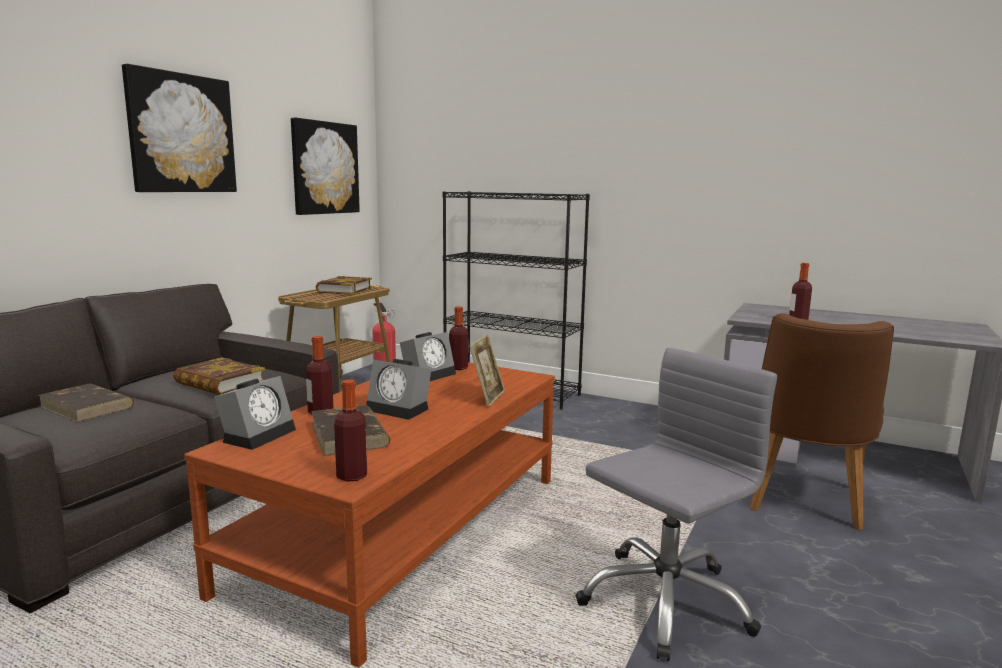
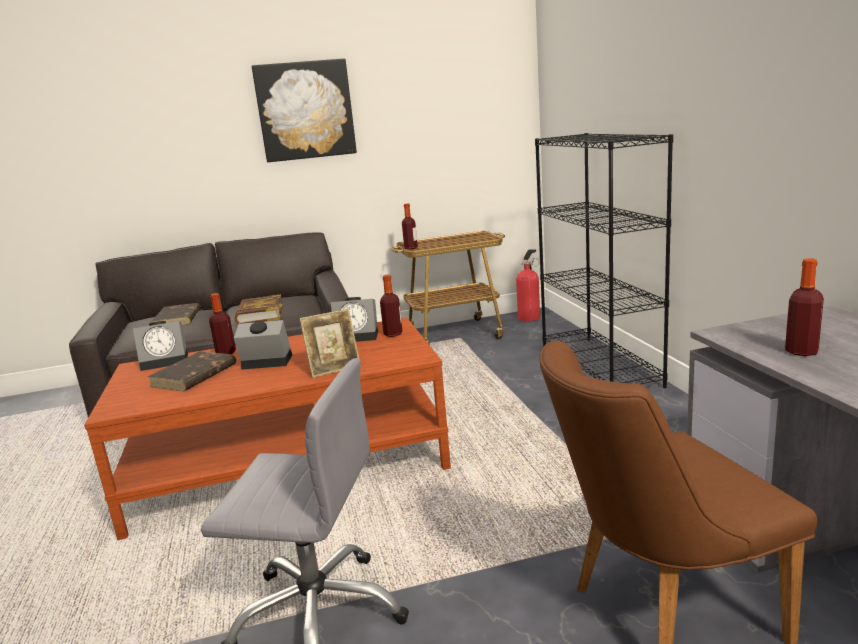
camera: 50 degrees right, 5 degrees up
picture [291,118,360,215] -> none
book [316,276,372,295] -> none
bottle [334,379,367,482] -> bottle moved to [402,204,418,249]
alarm clock [366,359,431,420] -> alarm clock turned 105 degrees clockwise [234,320,292,370]

